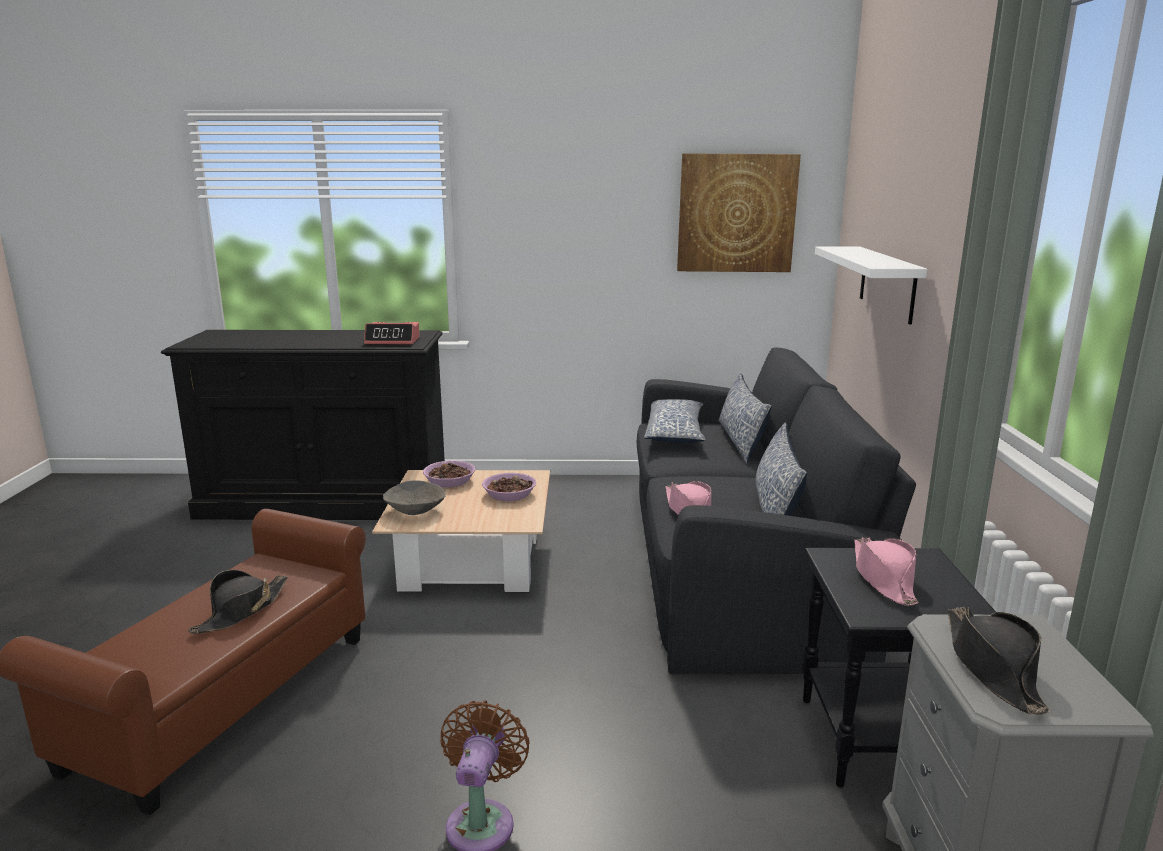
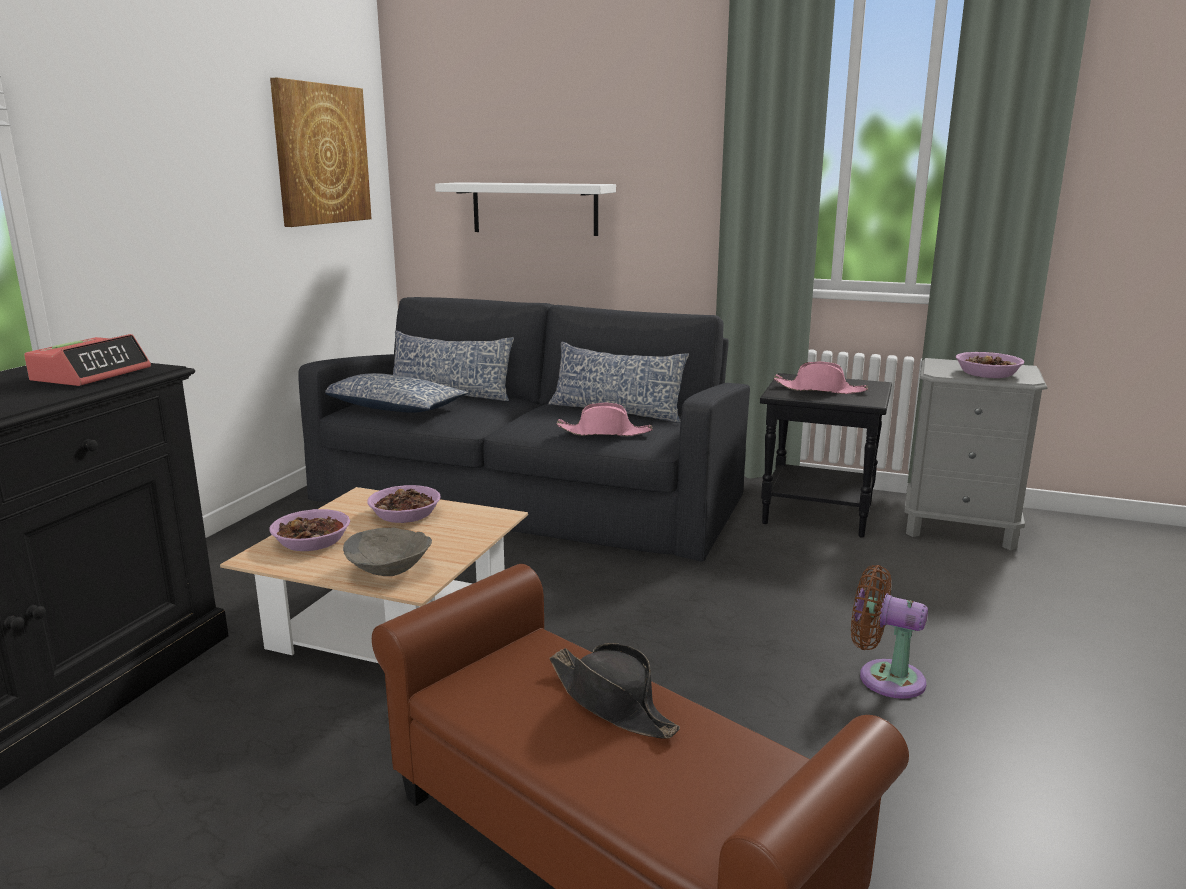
camera: 70 degrees left, 0 degrees up
black hat [948,607,1050,715] -> bowl [956,352,1024,378]

